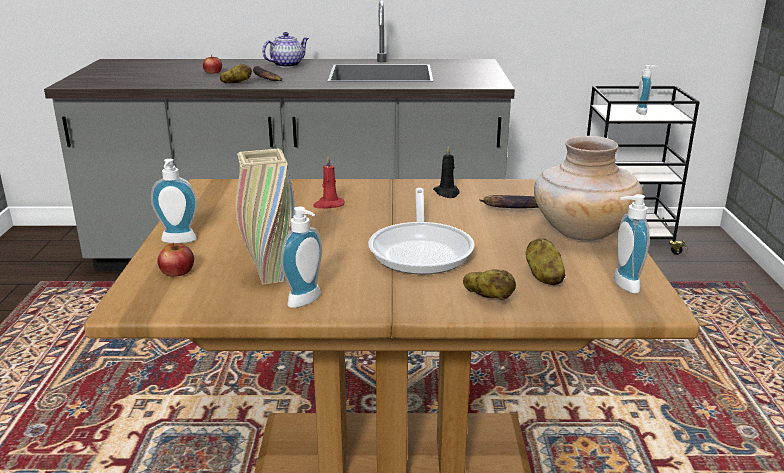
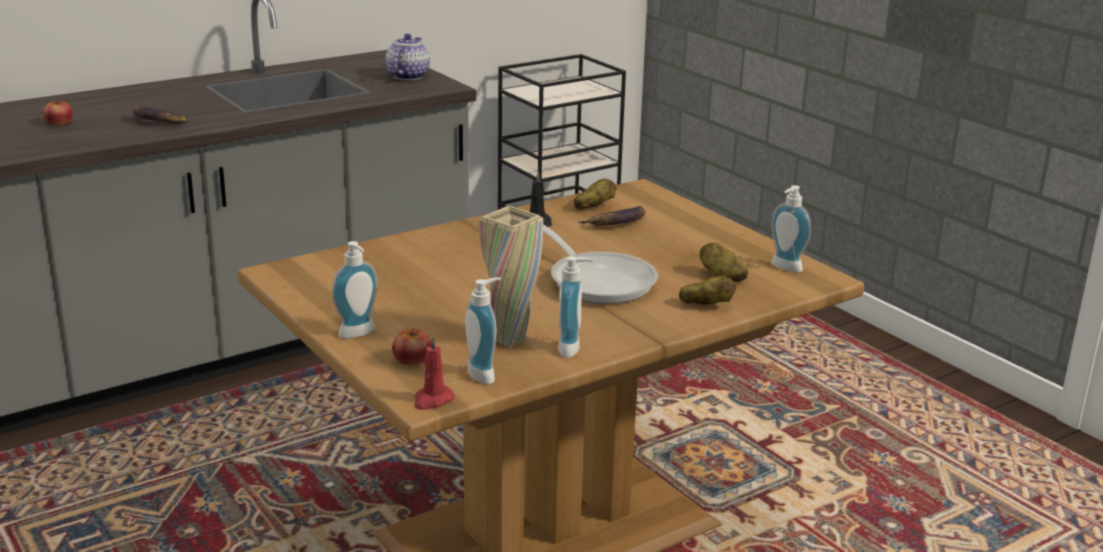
camera: 35 degrees left, 0 degrees up
potato [220,64,252,83] -> potato moved to [574,179,616,210]
teapot [262,32,309,68] -> teapot moved to [385,34,430,80]
red candle [313,156,345,209] -> red candle moved to [415,335,455,410]
beige vase [534,136,643,241] -> none
soap dispenser [636,65,658,115] -> soap dispenser moved to [465,277,501,384]

